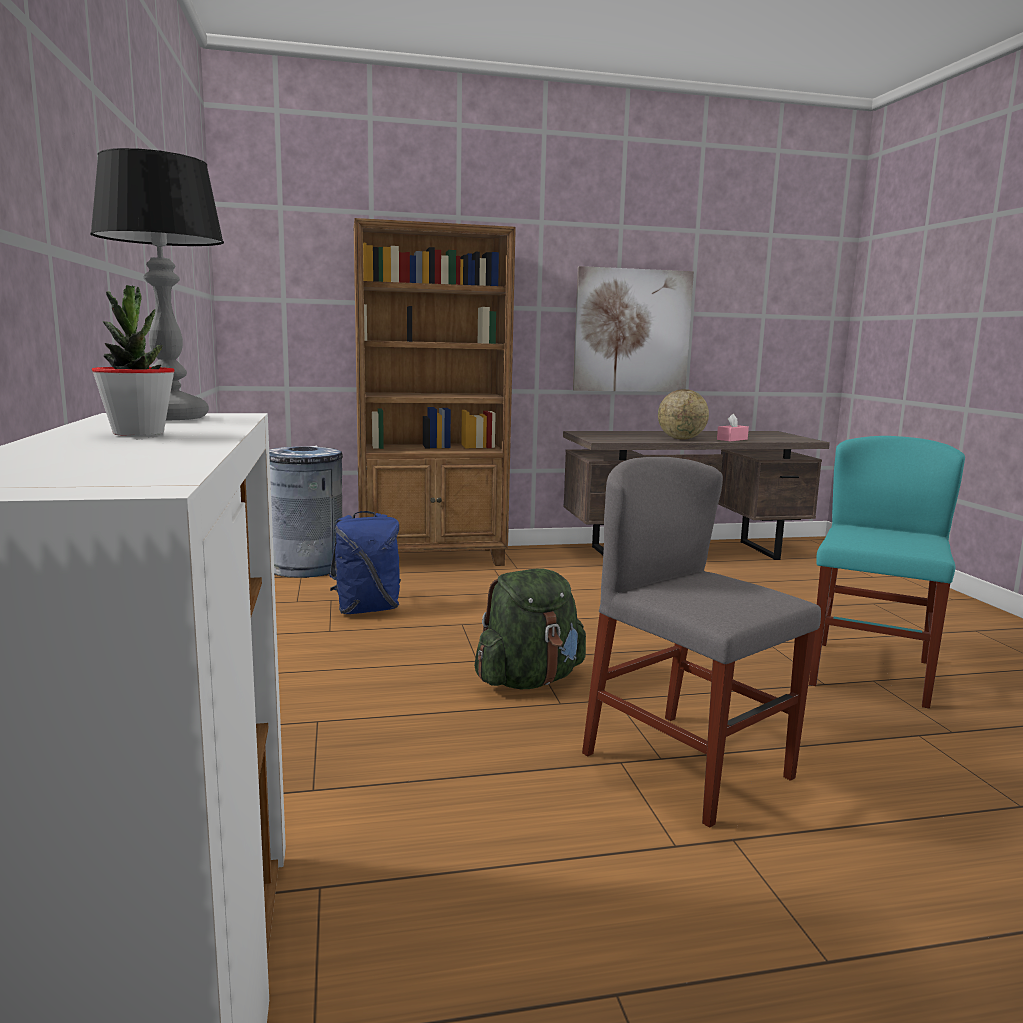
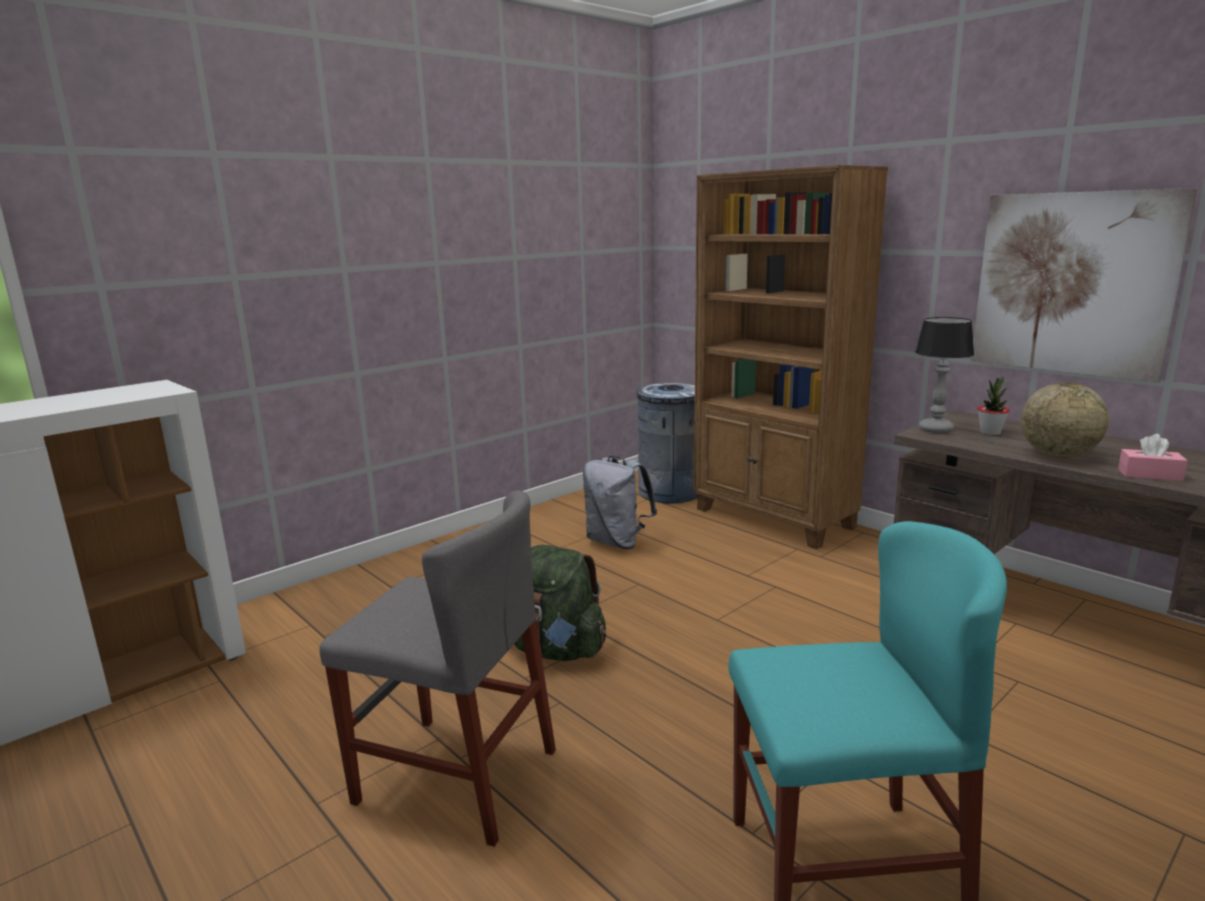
camera: 60 degrees right, 5 degrees up
table lamp [90,148,224,420] -> table lamp moved to [915,317,974,433]
potted plant [92,285,175,436] -> potted plant moved to [977,376,1010,435]
blue backpack [329,511,401,614] -> grey backpack [583,456,657,549]
grey chair [582,457,821,828] -> grey chair turned 90 degrees clockwise [319,490,556,847]

